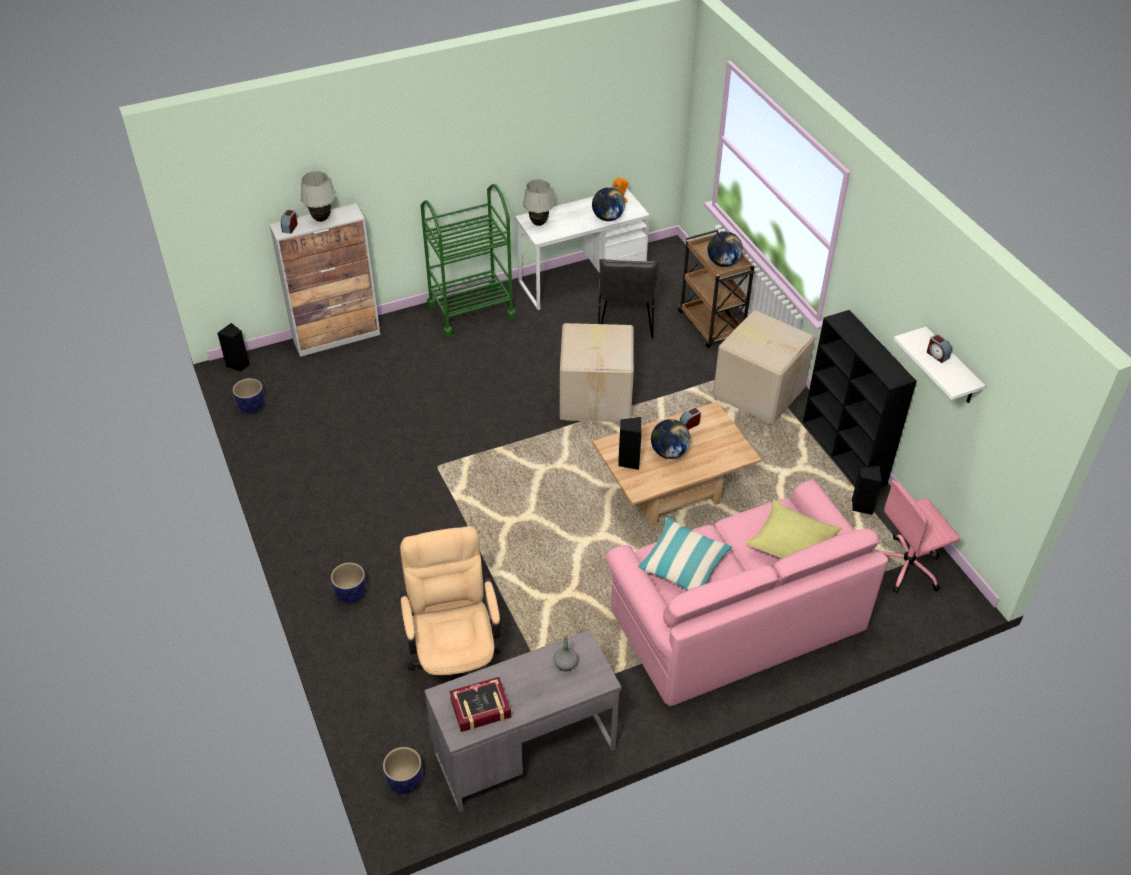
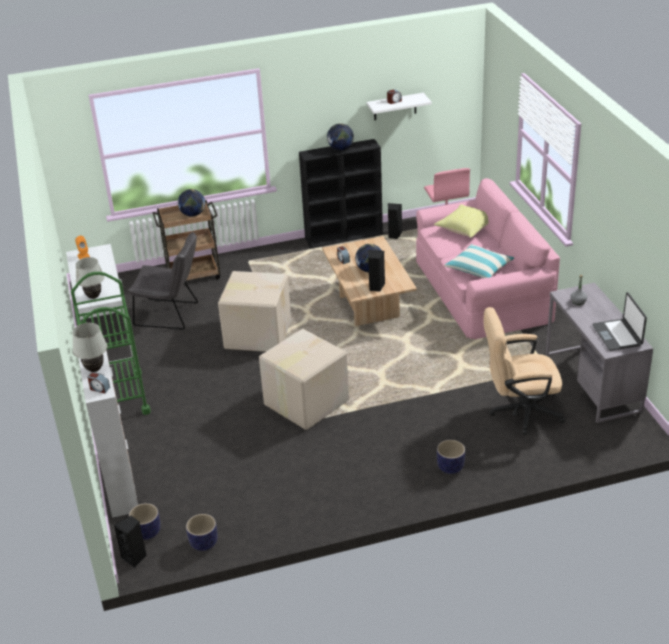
camera: 80 degrees left, 10 degrees down
planter [383,747,423,794] -> planter moved to [129,503,161,540]
book [449,677,512,732] -> laptop [592,292,647,351]
globe [592,187,625,221] -> globe moved to [327,123,354,150]
cardboard box [713,310,815,424] -> cardboard box moved to [259,329,349,430]

